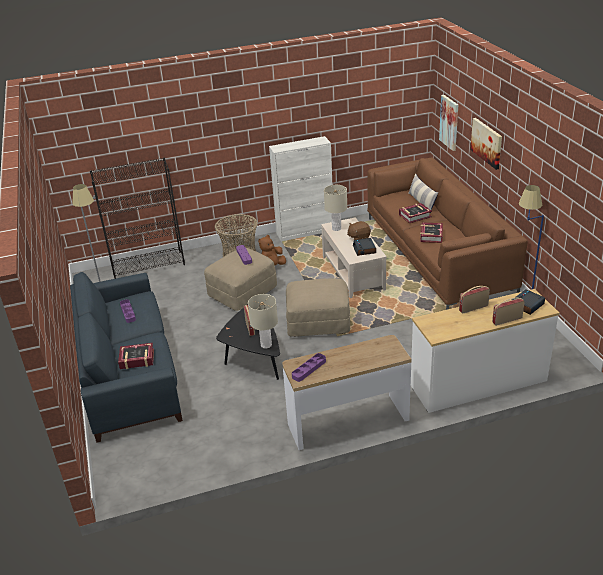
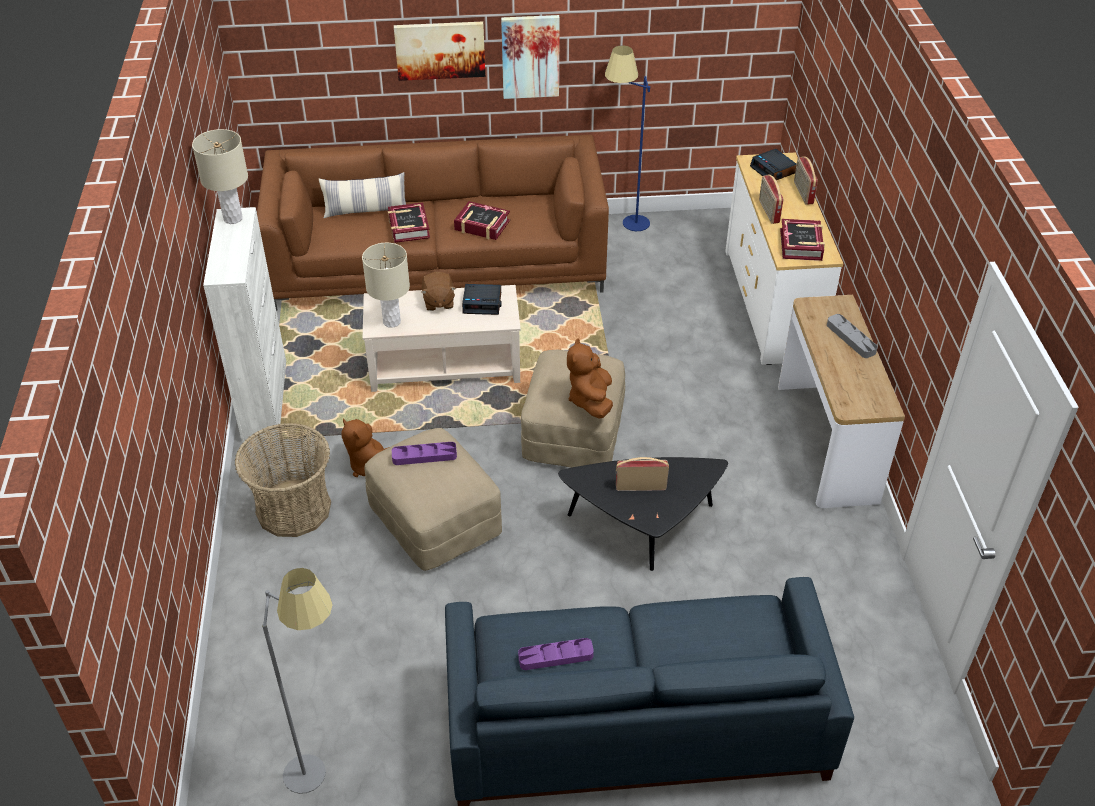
camera: 80 degrees left, 10 degrees up
black bookcase [90,158,185,279] -> none
book [118,343,154,369] -> book moved to [780,219,825,261]
beige table lamp [248,294,278,349] -> beige table lamp moved to [192,129,248,224]
purple tray [292,353,326,382] -> none
picture [439,95,458,151] -> picture moved to [501,15,560,99]
none -> brown plush toy [567,338,613,419]
none -> grey tray [827,314,878,358]

